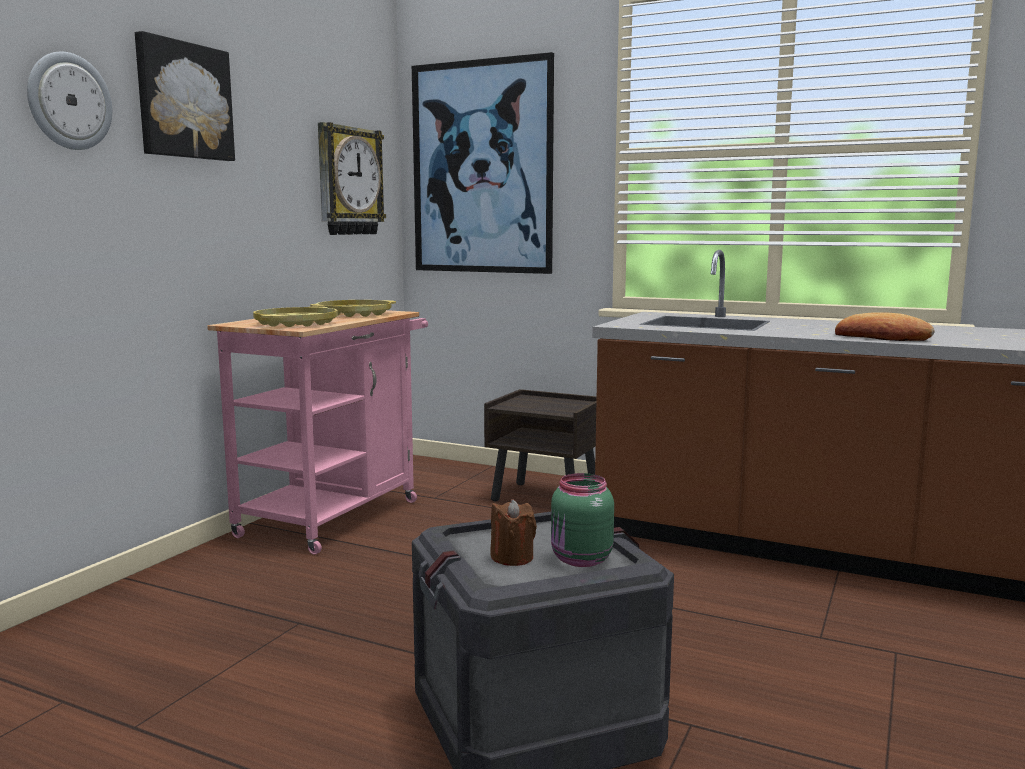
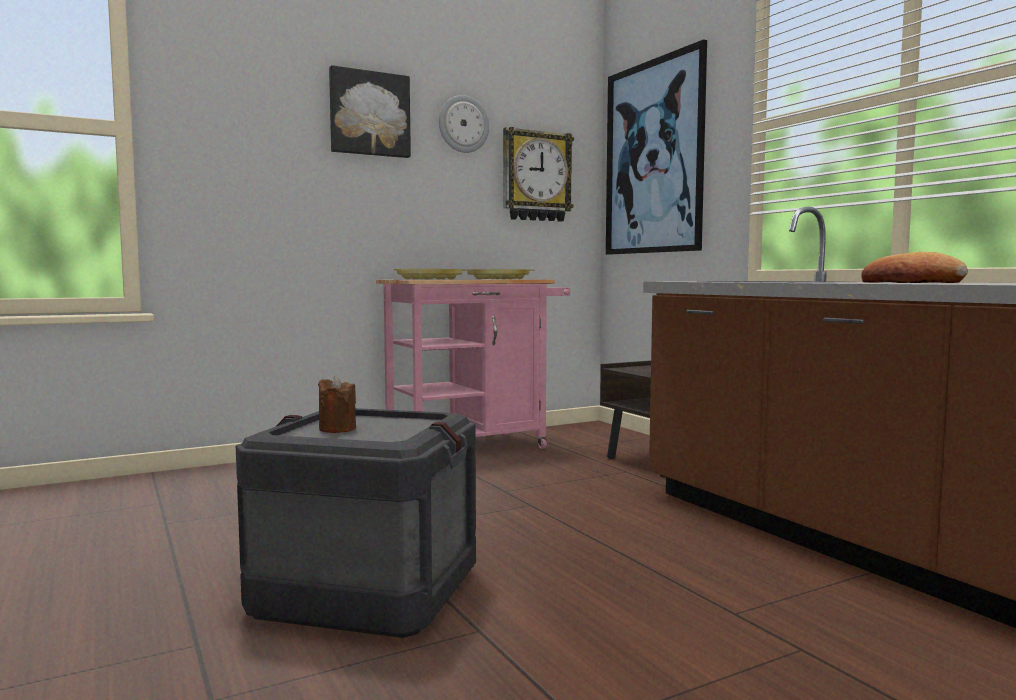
camera: 35 degrees right, 5 degrees down
wall clock [27,52,112,150] -> wall clock moved to [439,95,489,153]
green jar [551,473,614,567] -> none

